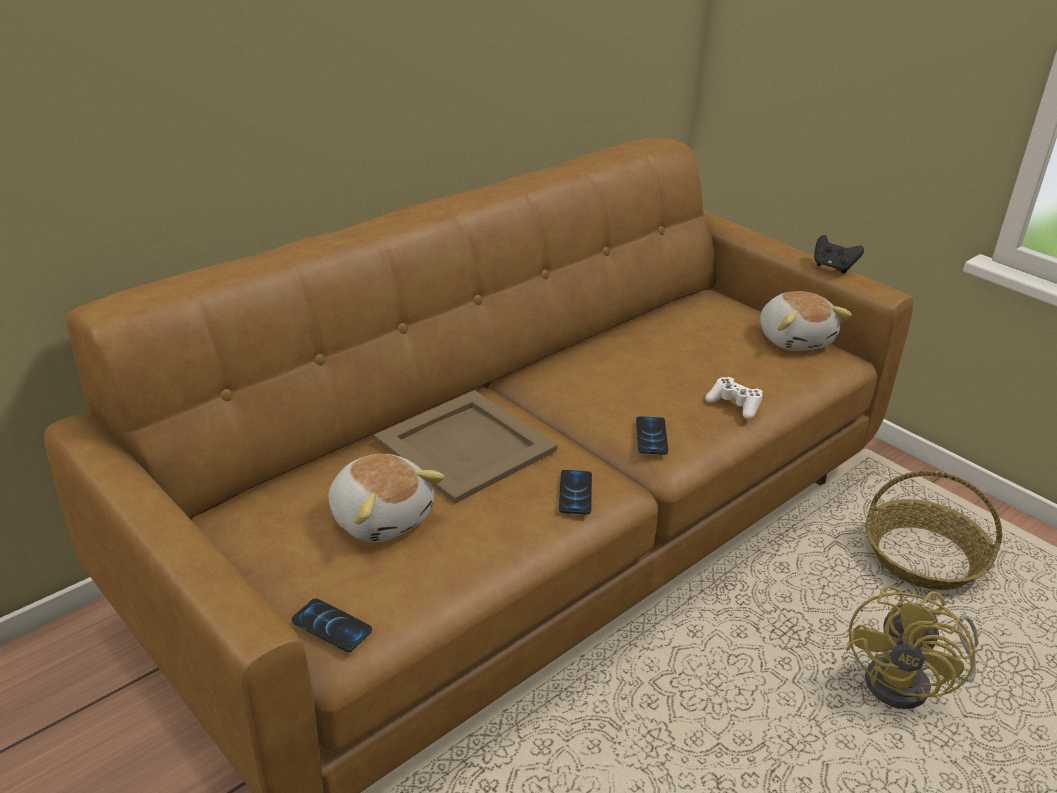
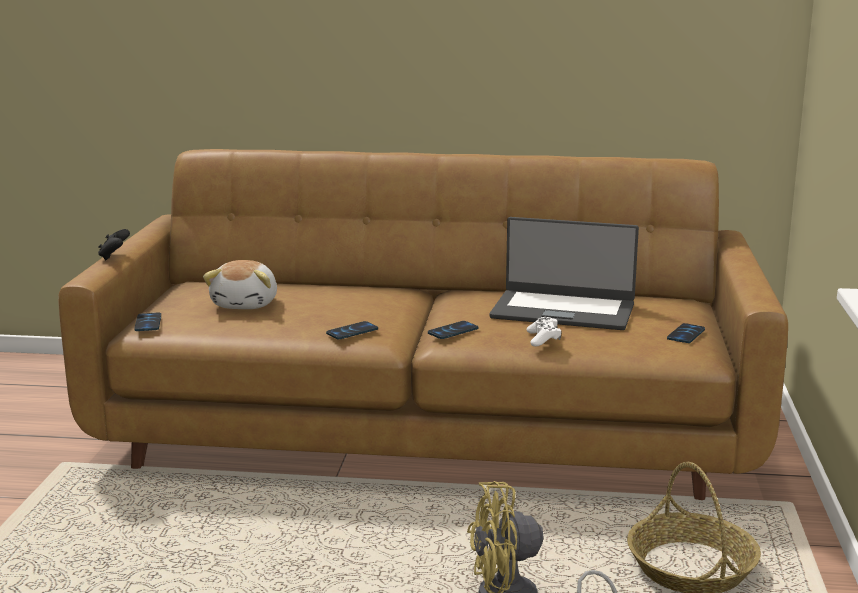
camera: 50 degrees right, 15 degrees down
beige tray [374,390,557,504] -> none
plush toy [760,291,852,351] -> phone [667,323,705,343]
black game controller [814,235,864,274] -> black game controller moved to [98,229,130,260]
none -> laptop [489,217,639,330]

